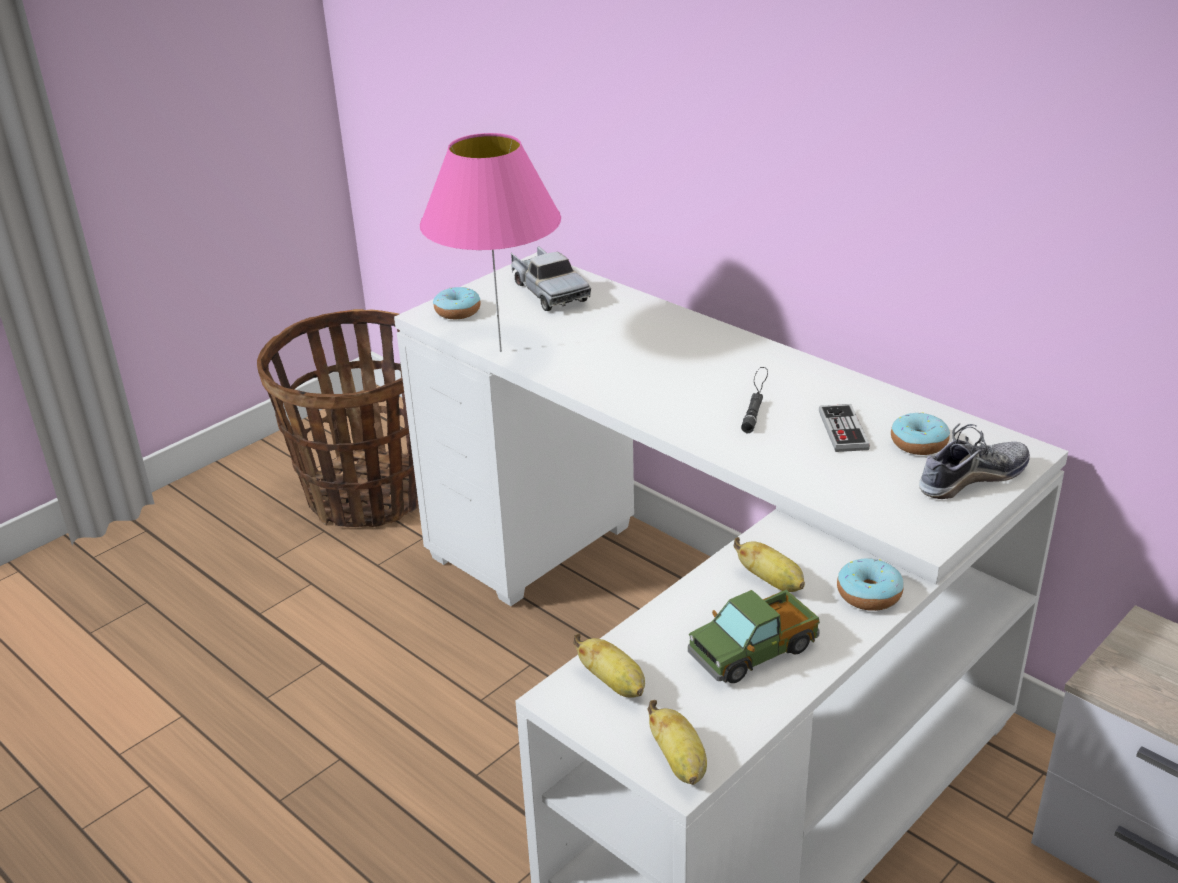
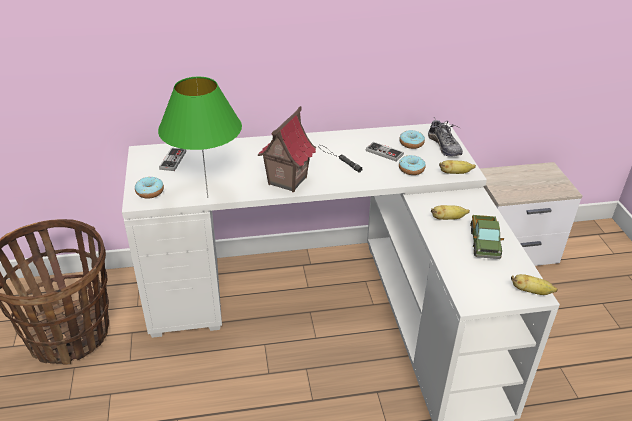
camera: 55 degrees left, 5 degrees up
pink table lamp [420,133,561,352] -> green table lamp [158,77,242,198]
toy truck [511,246,591,311] -> game controller [159,148,186,171]
banana [573,633,645,698] -> banana moved to [439,160,476,174]
donut [837,558,904,611] -> donut moved to [399,155,426,175]
shoe [919,423,1030,499] -> shoe turned 150 degrees clockwise [428,119,463,157]
none -> toy house [258,106,317,192]

